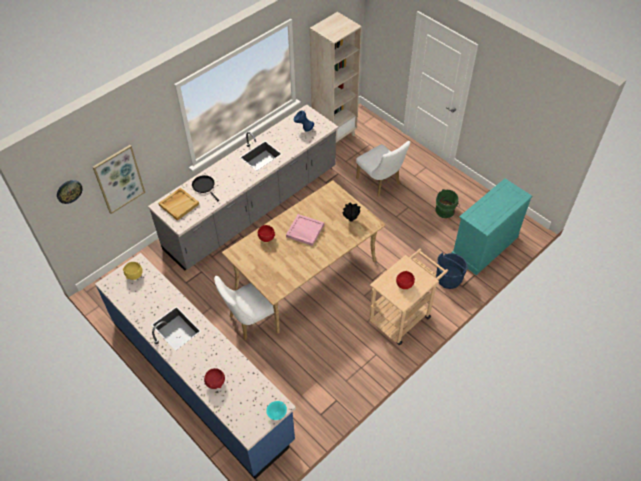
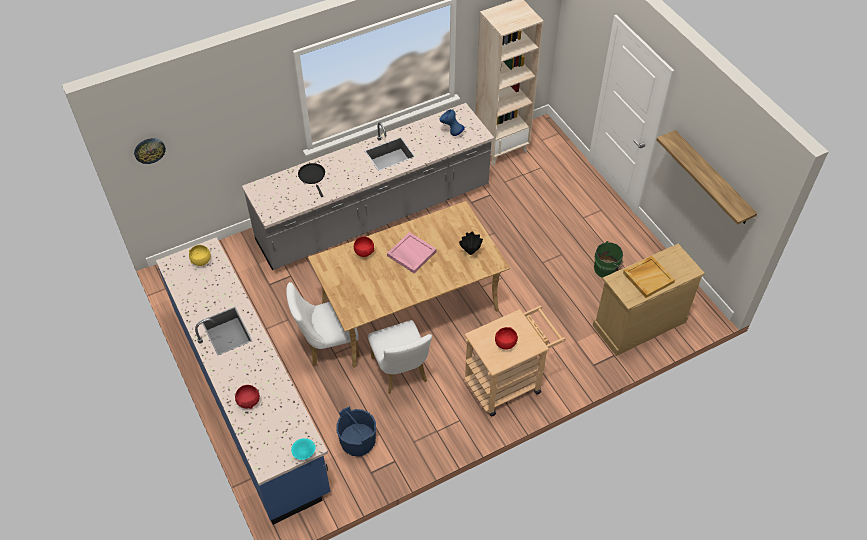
camera: 15 degrees right, 0 degrees up
picture [93,145,145,214] -> none
beige tray [158,188,199,221] -> beige tray moved to [623,256,675,298]
white chair [356,141,410,197] -> white chair moved to [368,320,432,394]
blue bucket [436,253,468,289] -> blue bucket moved to [336,406,376,457]
turquoise dresser [451,178,533,275] -> beige dresser [592,244,705,356]
none -> shelf [656,130,758,225]

